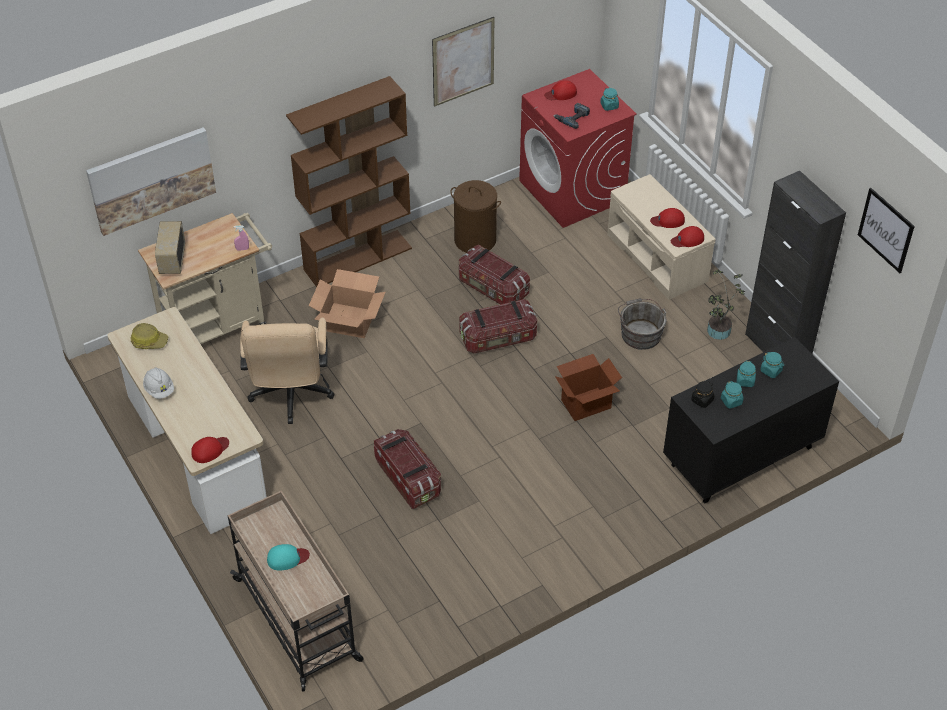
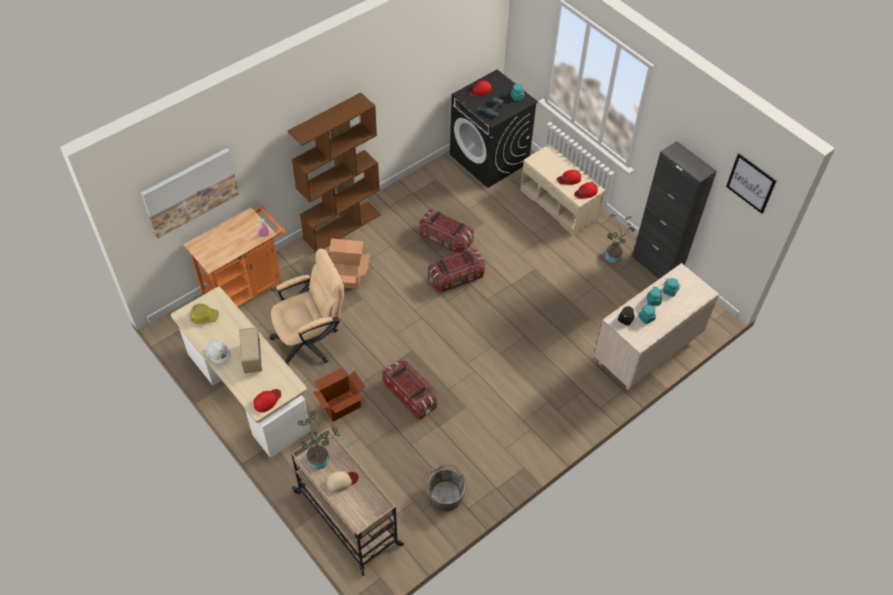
camera: 10 degrees left, 5 degrees up
beige cart [138,213,272,344] -> orange cart [184,206,286,307]
radio [155,221,185,274] -> radio moved to [240,327,262,373]
beige office chair [240,318,335,424] -> beige office chair turned 105 degrees counterclockwise [269,249,345,365]
turquoise cap [267,544,310,570] -> beige cap [327,471,359,492]
picture [432,17,495,107] -> none
brown laundry basket [450,180,501,253] -> none
red washing machine [519,69,637,228] -> black washing machine [450,69,538,188]
cardboard box [555,354,622,421] -> cardboard box moved to [313,367,365,422]
grey bucket [618,298,666,350] -> grey bucket moved to [424,465,466,511]
black dresser [663,337,839,504] -> beige dresser [594,263,719,390]
none -> potted plant [297,410,340,470]

